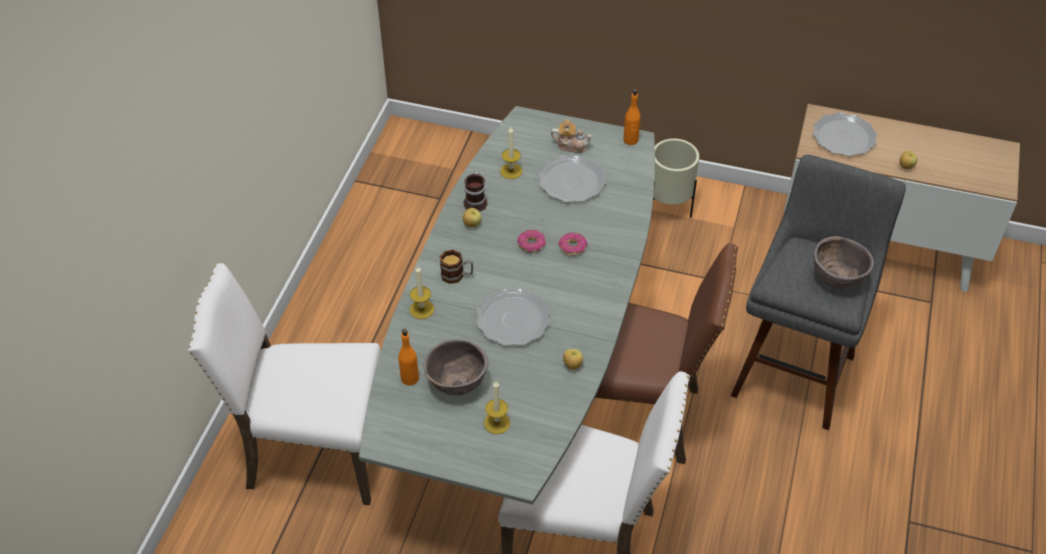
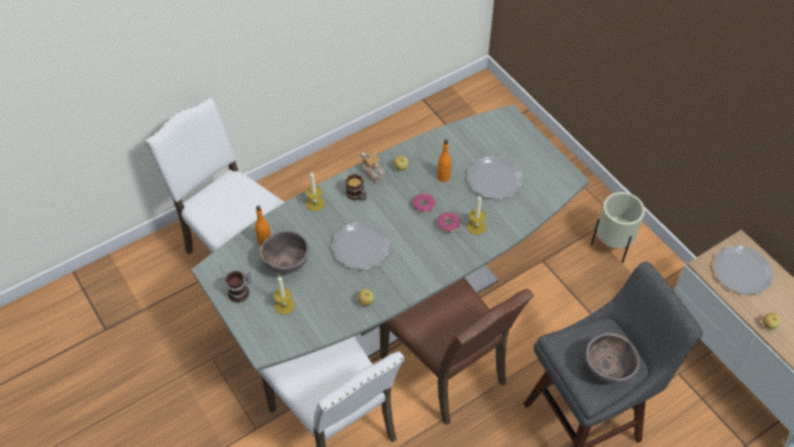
camera: 40 degrees right, 5 degrees up
mug [463,171,487,212] -> mug moved to [226,270,252,303]
candle [500,127,522,179] -> candle moved to [467,196,486,235]
teapot [551,120,593,153] -> teapot moved to [361,151,385,183]
orange bottle [623,89,640,145] -> orange bottle moved to [437,139,451,182]

